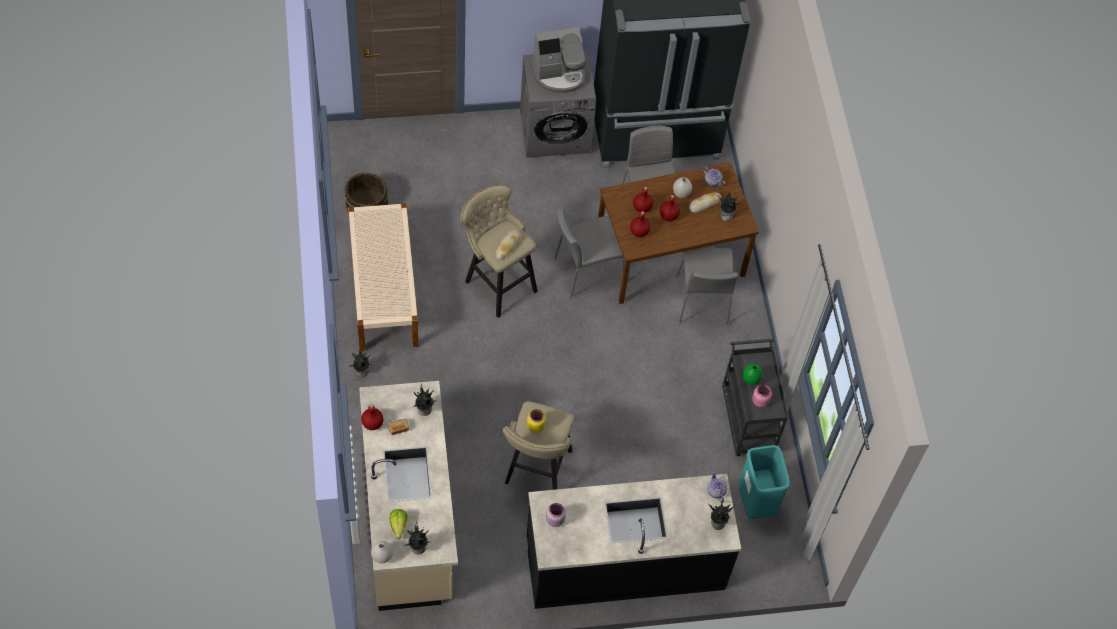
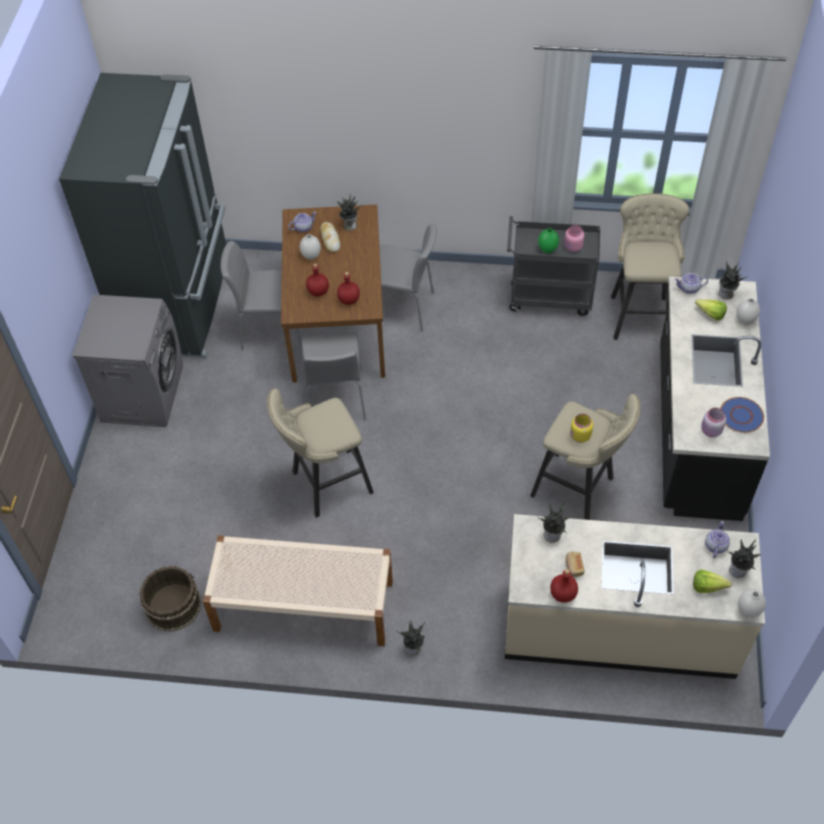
camera: 70 degrees left, 5 degrees down
bread [495,230,521,260] -> none
coffee machine [530,27,586,93] -> none
red bottle [660,195,680,221] -> none
turquoise trash can [739,445,790,519] -> beige stool [611,193,690,340]
none -> lettuce [695,299,727,320]
none -> teapot [705,521,730,558]
none -> blue plate [720,397,764,433]
none -> white vase [736,298,760,325]

